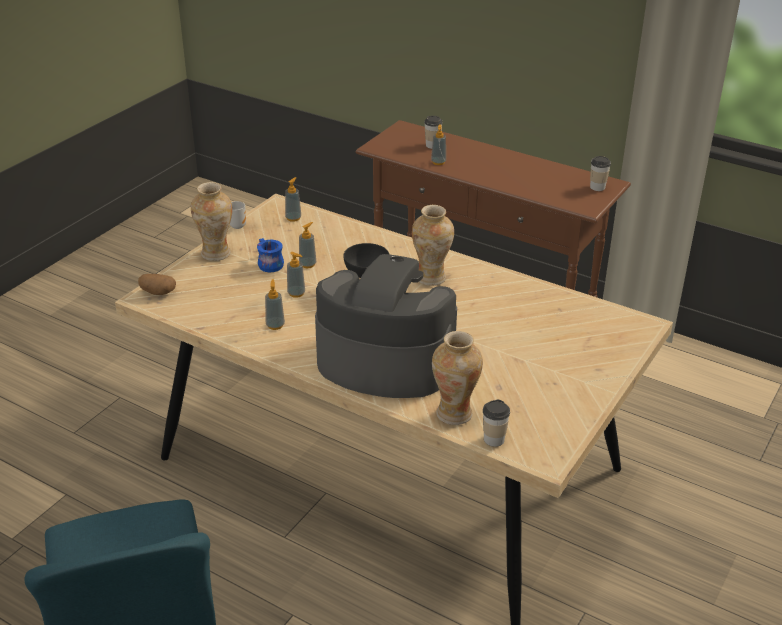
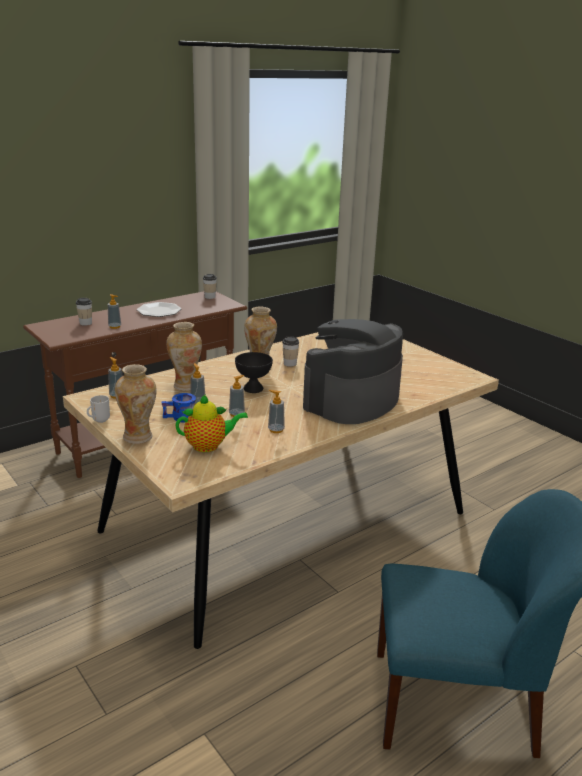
camera: 70 degrees left, 10 degrees down
potato [138,274,176,295] -> none
vase [432,331,483,425] -> vase moved to [166,322,202,391]
cup [483,399,510,447] -> cup moved to [282,336,299,367]
none -> plate [137,302,181,317]
none -> teapot [175,394,248,452]

